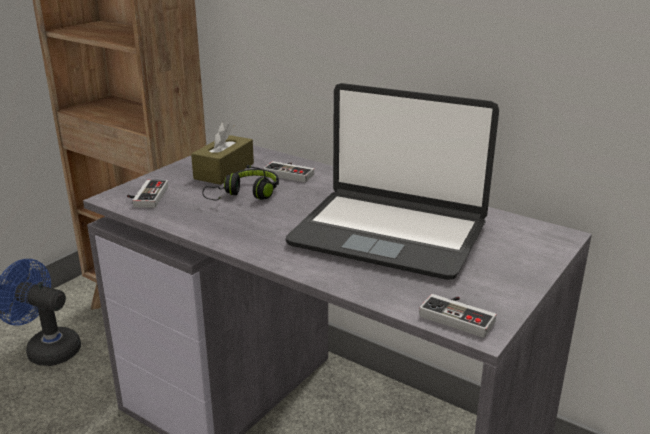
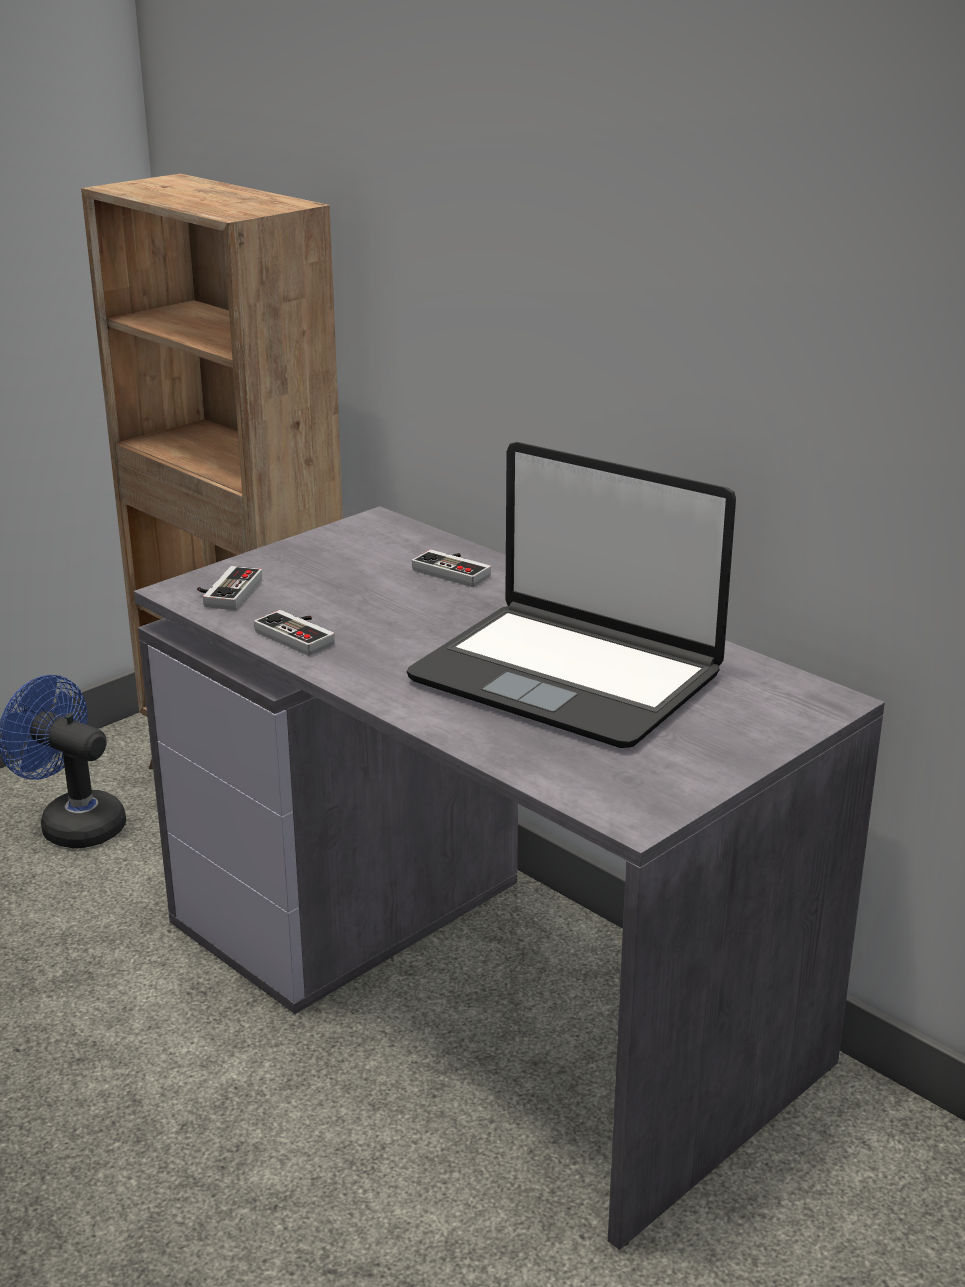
camera: 10 degrees right, 0 degrees up
brown tissue box [191,121,254,185] -> none
black headphones [202,165,279,201] -> none
game controller [419,294,497,338] -> game controller moved to [254,610,335,656]

